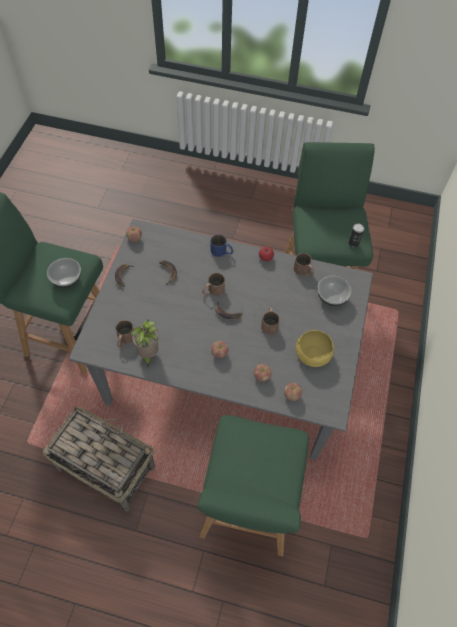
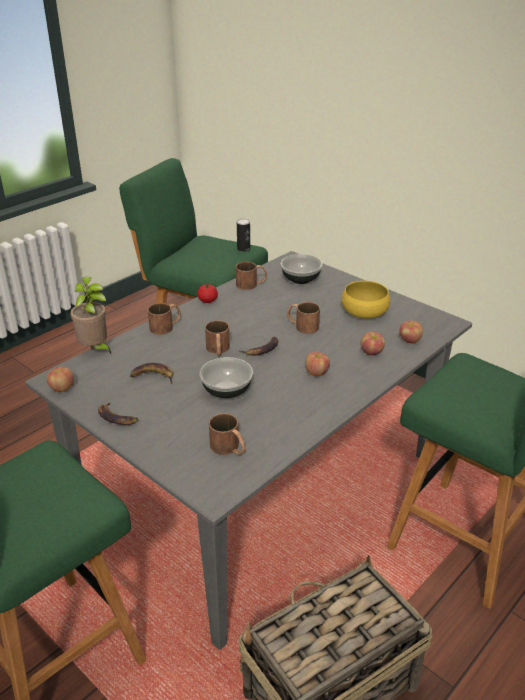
camera: 60 degrees left, 25 degrees down
bowl [47,258,81,288] -> bowl moved to [199,357,253,398]
potted plant [130,319,158,367] -> potted plant moved to [70,277,111,353]
blue mug [211,234,233,257] -> brown mug [148,303,181,335]

